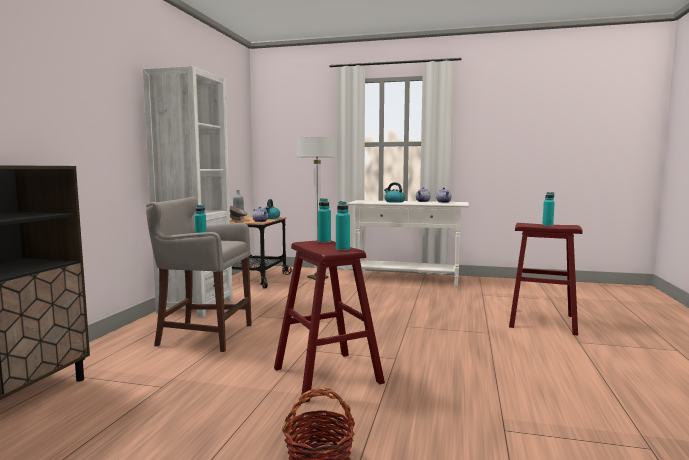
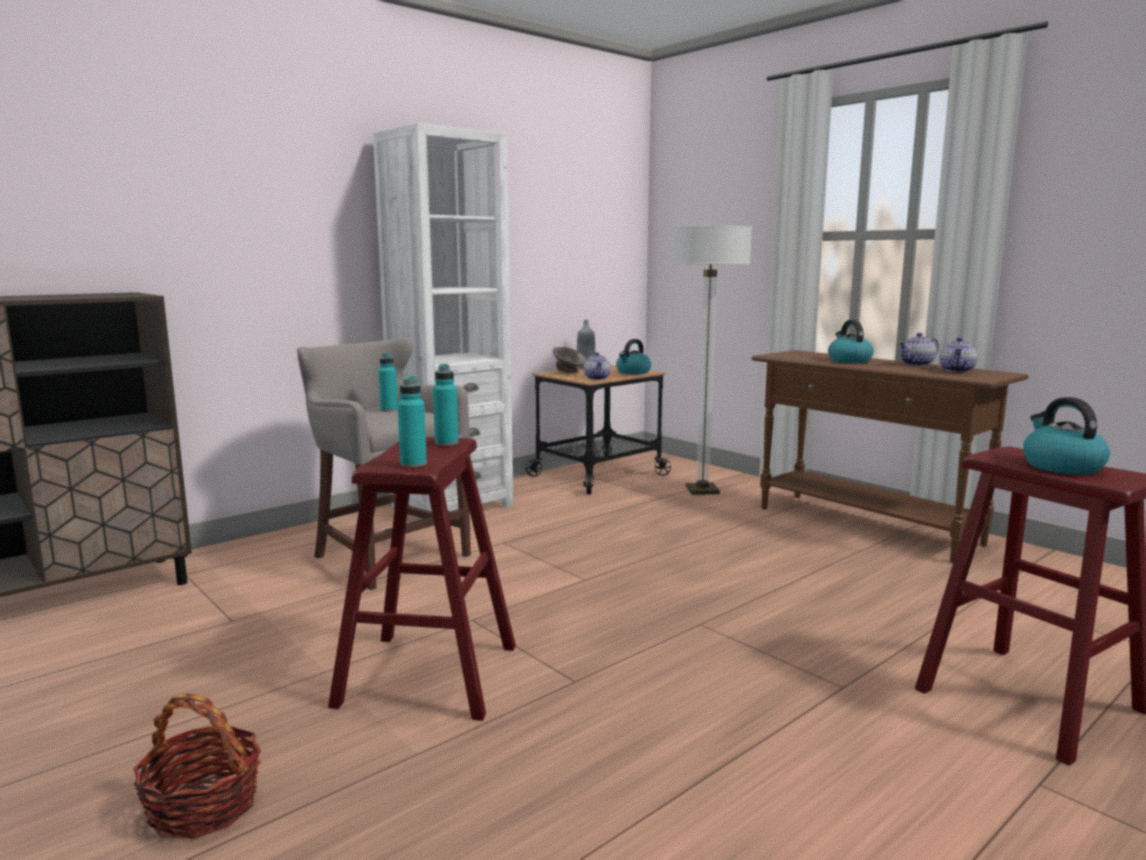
camera: 35 degrees right, 5 degrees up
white console table [348,200,469,287] -> brown console table [751,350,1029,563]
turquoise bottle [542,192,555,226] -> kettle [1023,397,1110,475]

